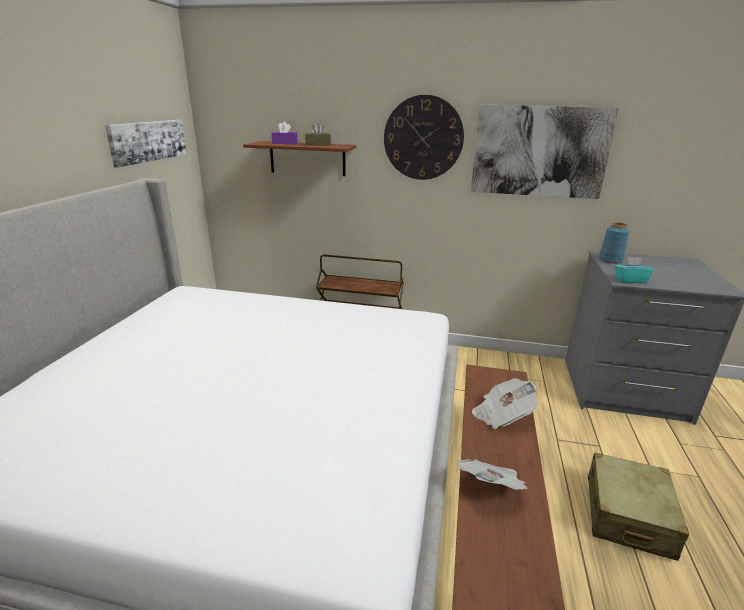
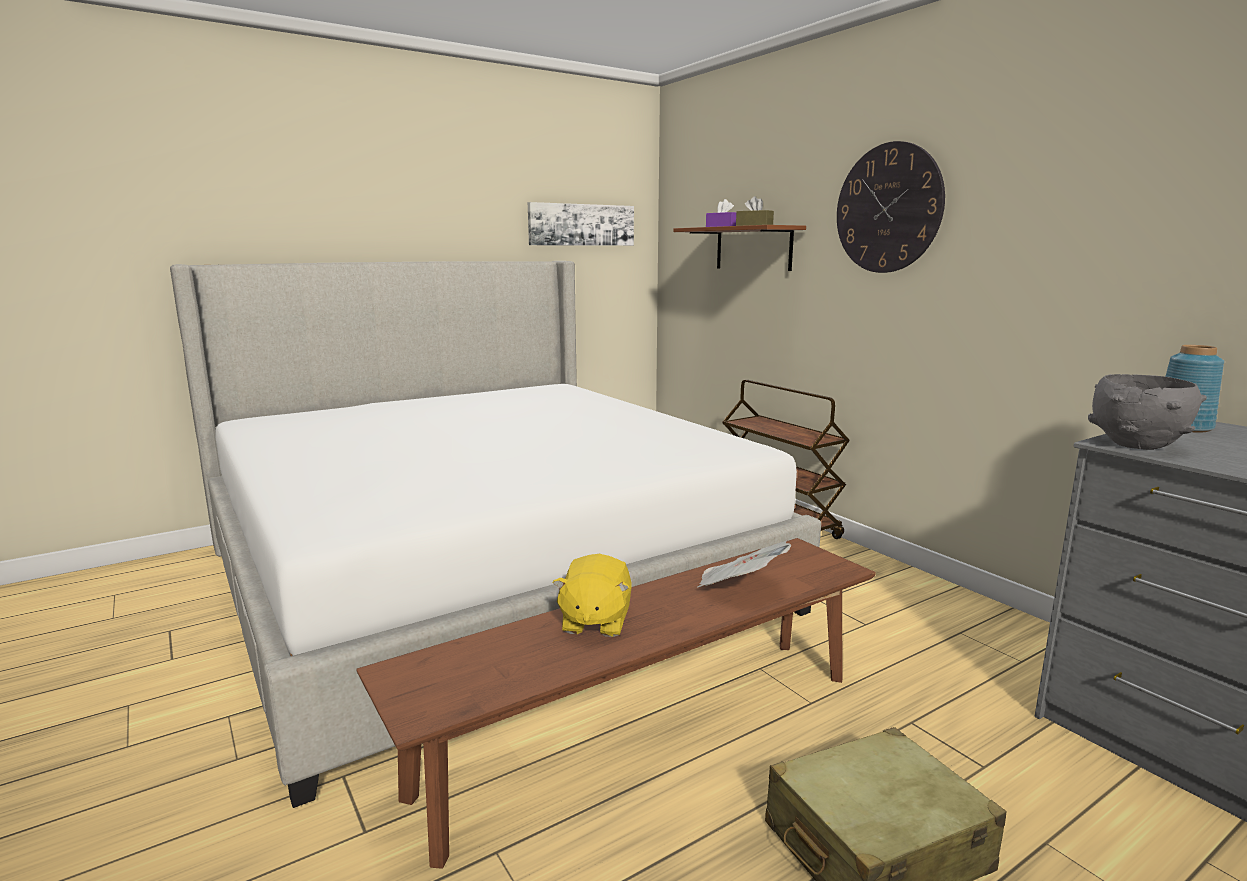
camera: 45 degrees right, 10 degrees down
newspaper [457,459,528,490] -> yellow plush toy [553,554,632,637]
picture [471,105,619,199] -> none
turquoise tissue box [614,257,654,283] -> grey bowl [1088,374,1207,450]

